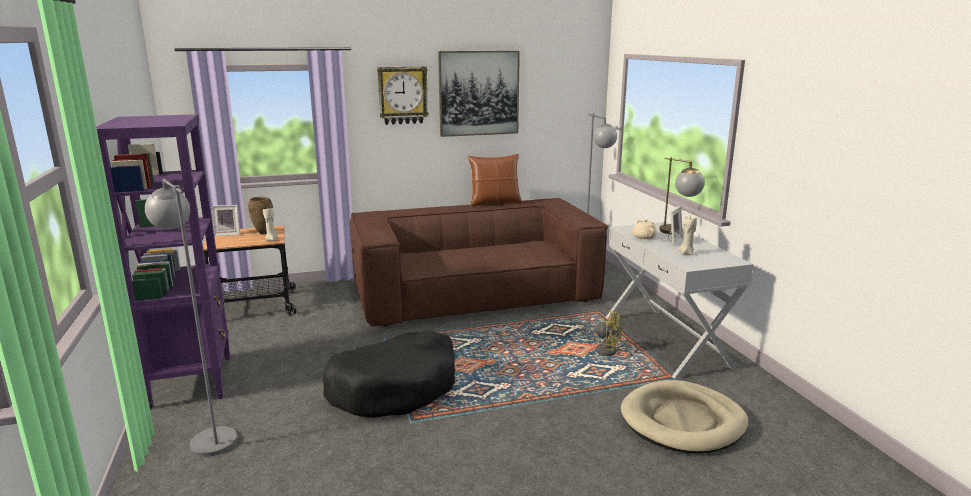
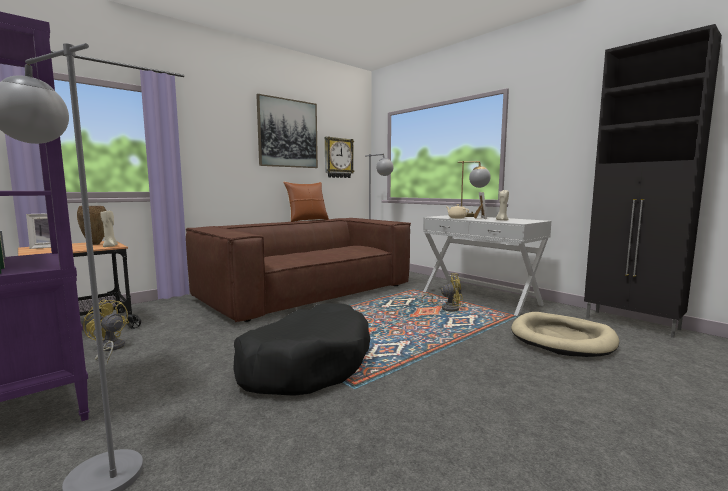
camera: 25 degrees left, 10 degrees down
wall clock [377,66,429,125] -> wall clock moved to [325,136,354,178]
none -> yellow fan [83,299,129,363]
none -> black cabinet [584,24,722,338]

